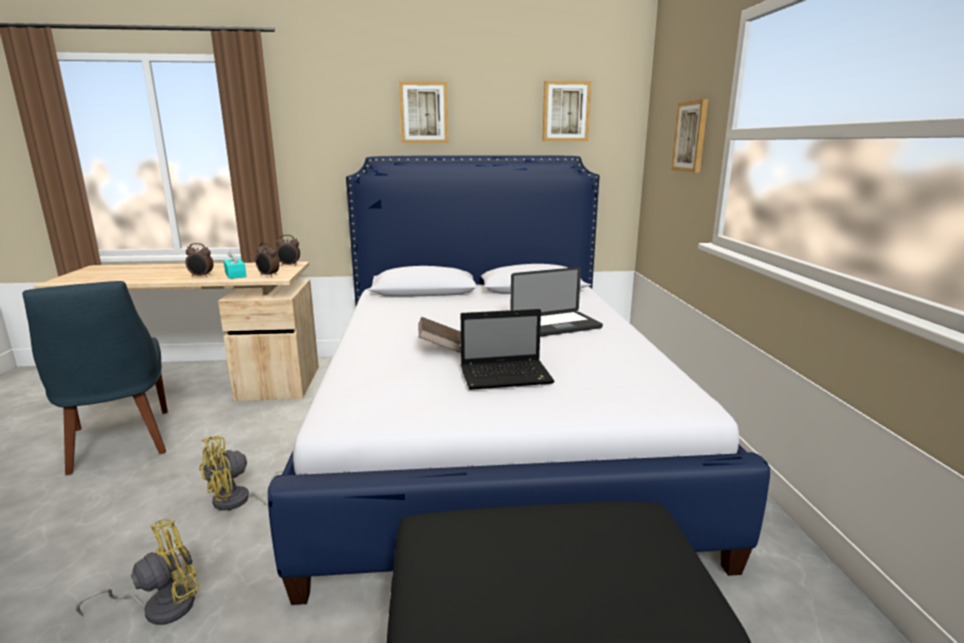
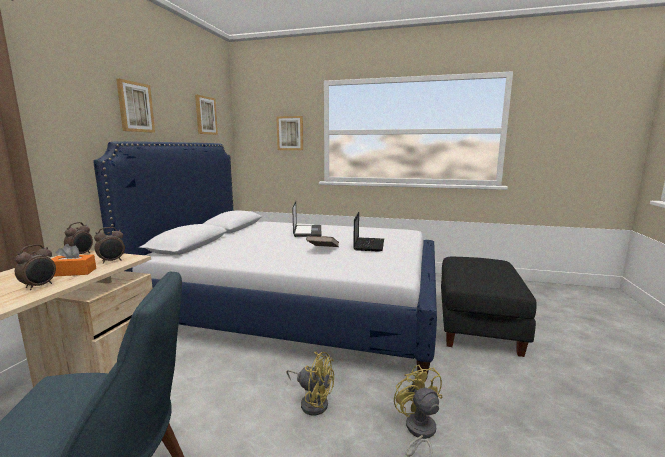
camera: 70 degrees left, 5 degrees down
yellow fan [199,436,284,511] -> yellow fan turned 45 degrees counterclockwise [286,352,334,415]
turquoise tissue box [223,249,247,279] -> orange tissue box [52,244,96,277]

